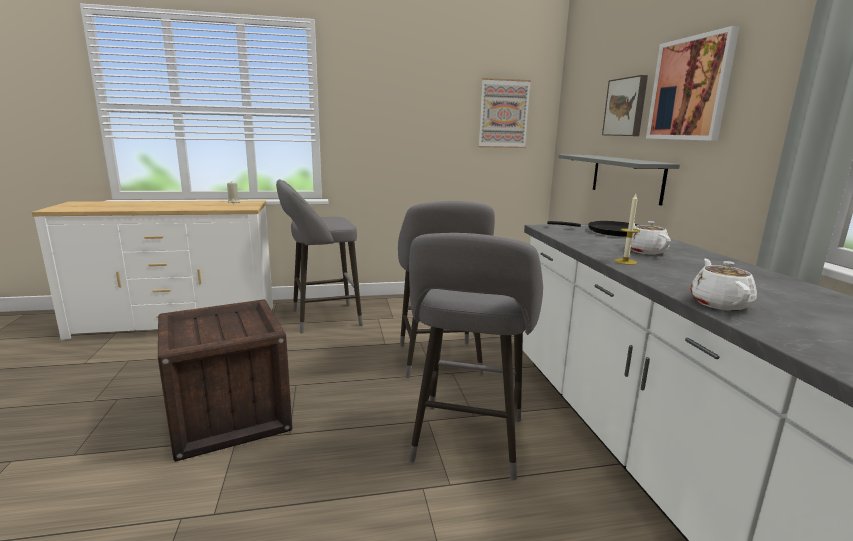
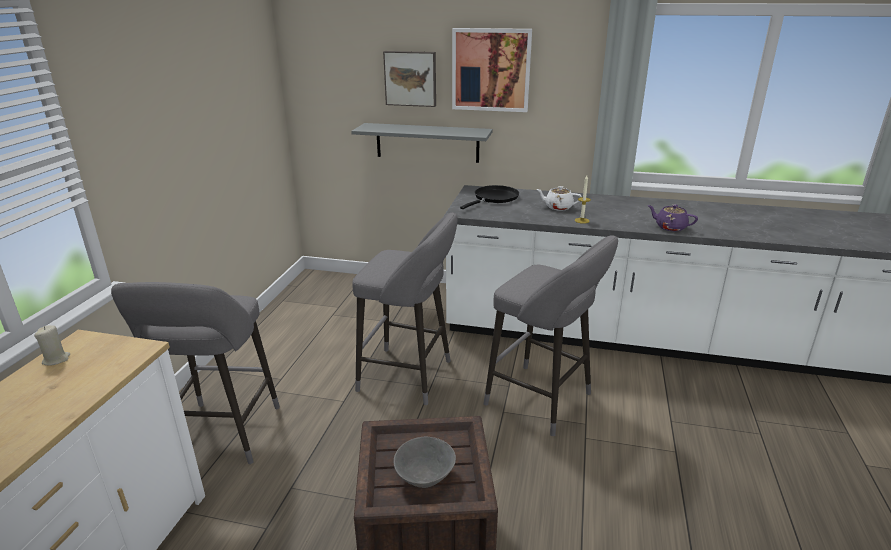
camera: 65 degrees left, 10 degrees up
picture [479,78,531,148] -> none
white teapot [690,259,757,311] -> purple teapot [647,204,698,231]
none -> grey bowl [394,437,456,488]

